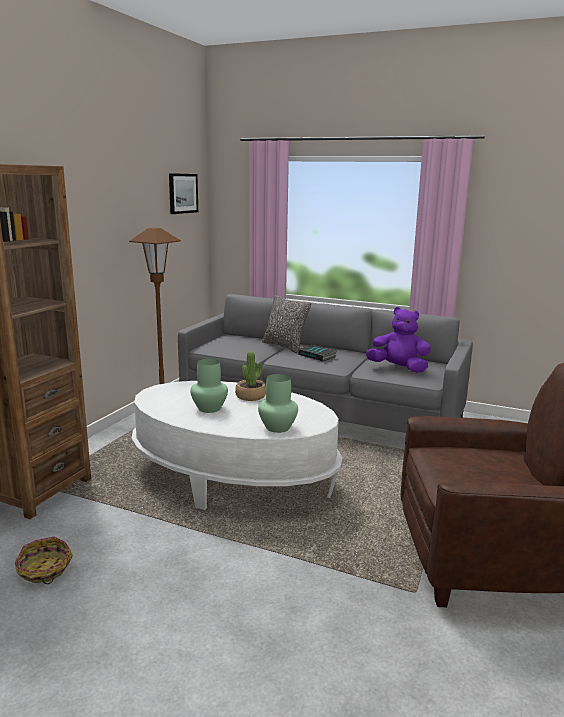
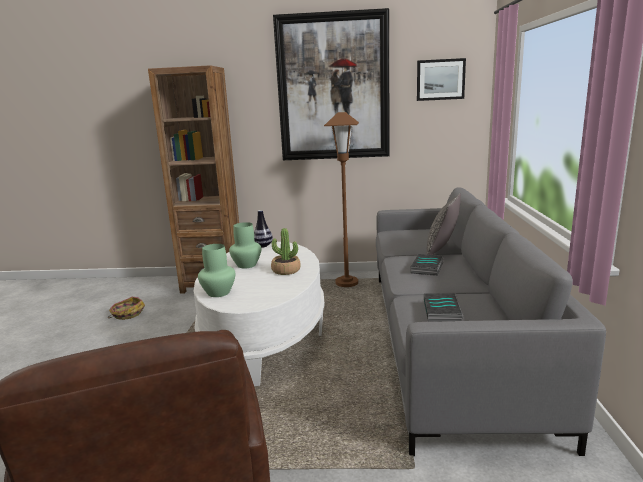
camera: 70 degrees right, 0 degrees up
purple plush toy [366,307,431,373] -> book [424,293,463,322]
none -> vase [254,210,273,247]
none -> picture [273,8,390,160]

